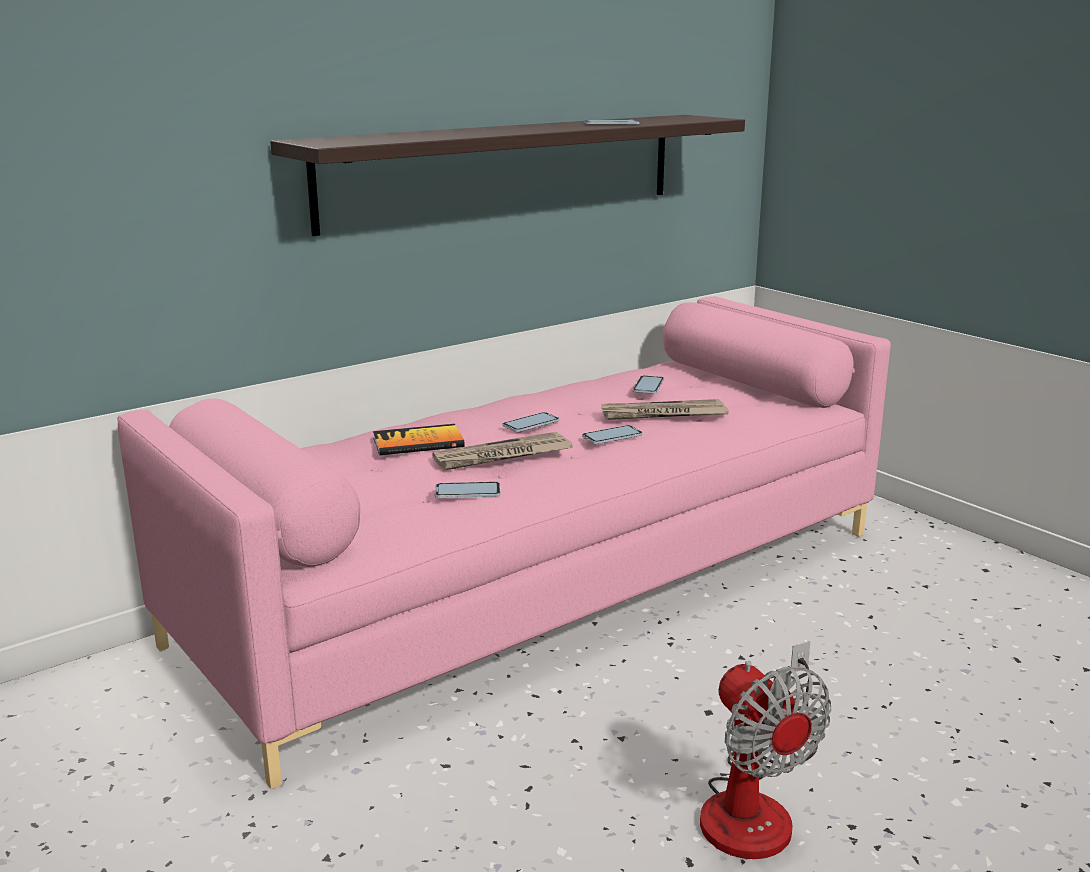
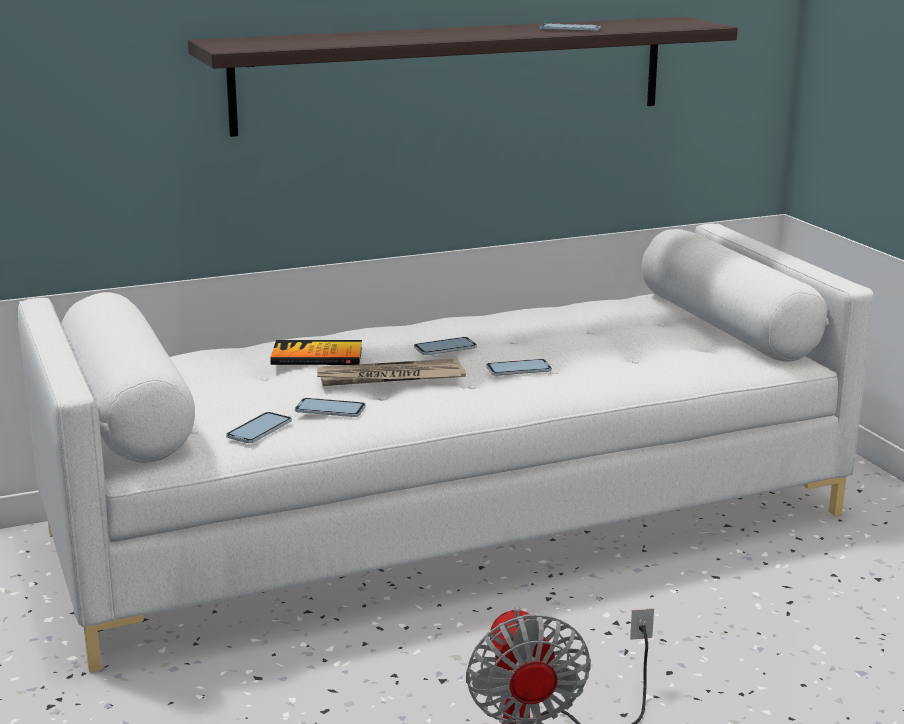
camera: 15 degrees right, 0 degrees up
pink sofa [118,296,891,789] -> white sofa [18,223,874,672]
newspaper [601,399,729,420] -> none
phone [633,375,664,394] -> phone moved to [226,412,292,443]

